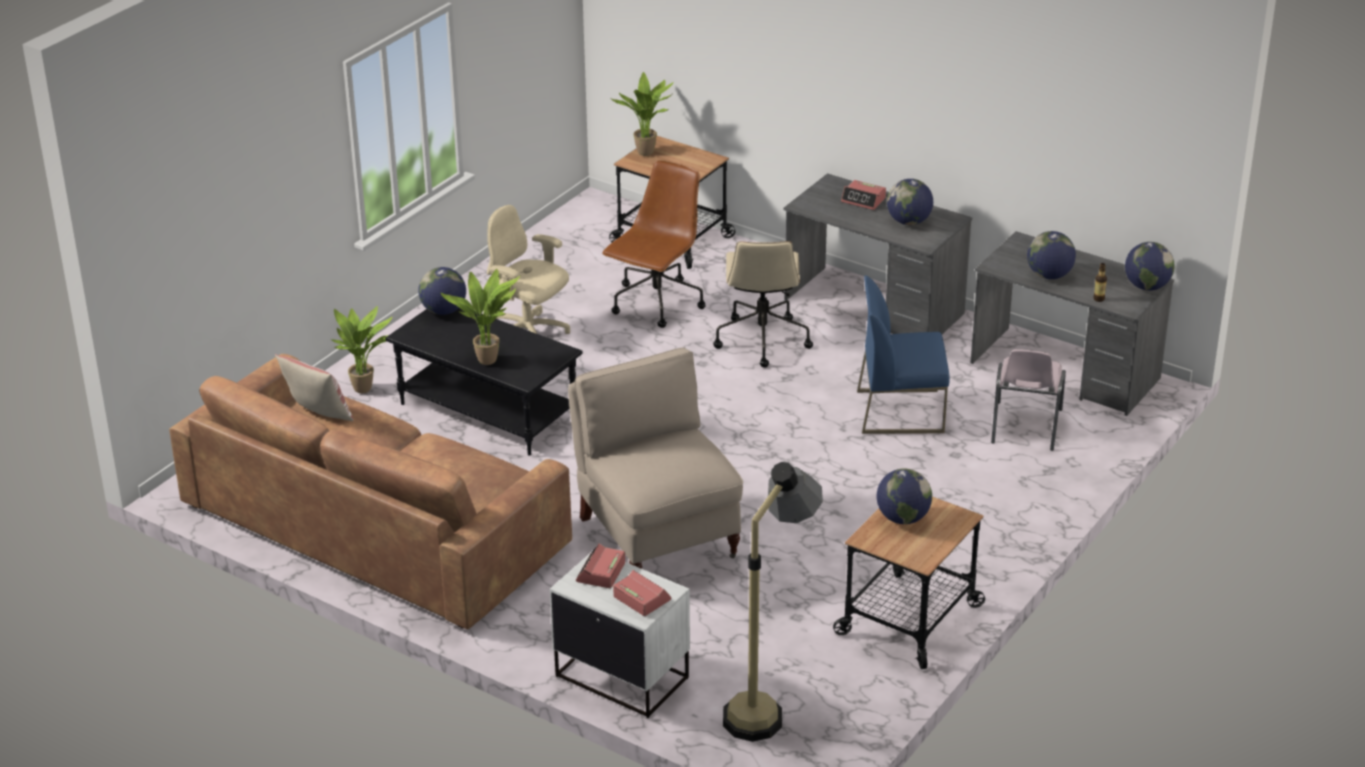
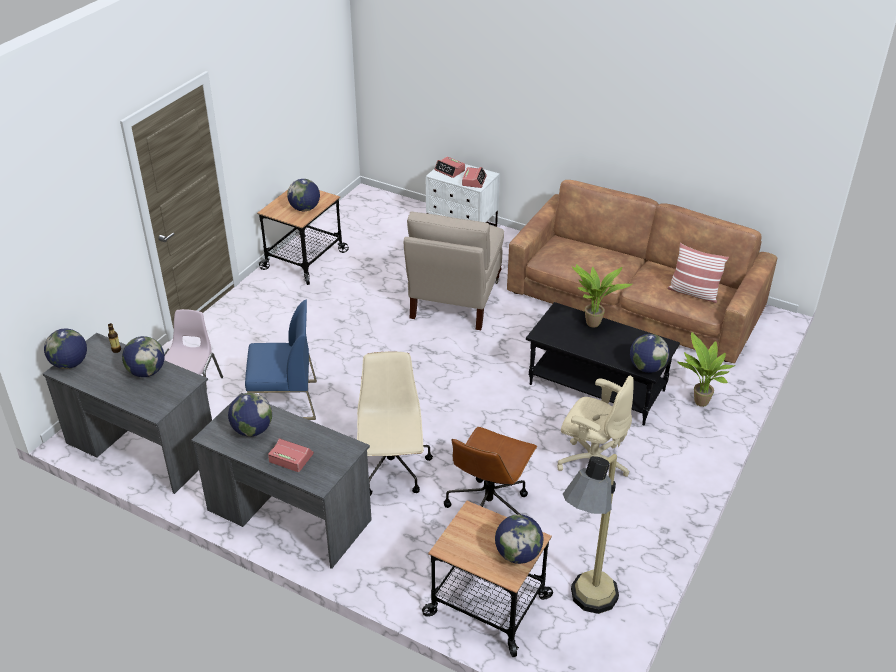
camera: 175 degrees right, 5 degrees up
beige chair [568,348,743,569] -> beige chair turned 45 degrees clockwise [404,212,504,330]
potted plant [612,72,673,156] -> globe [495,514,543,564]
floor lamp [723,462,823,742] -> floor lamp moved to [563,454,619,614]

